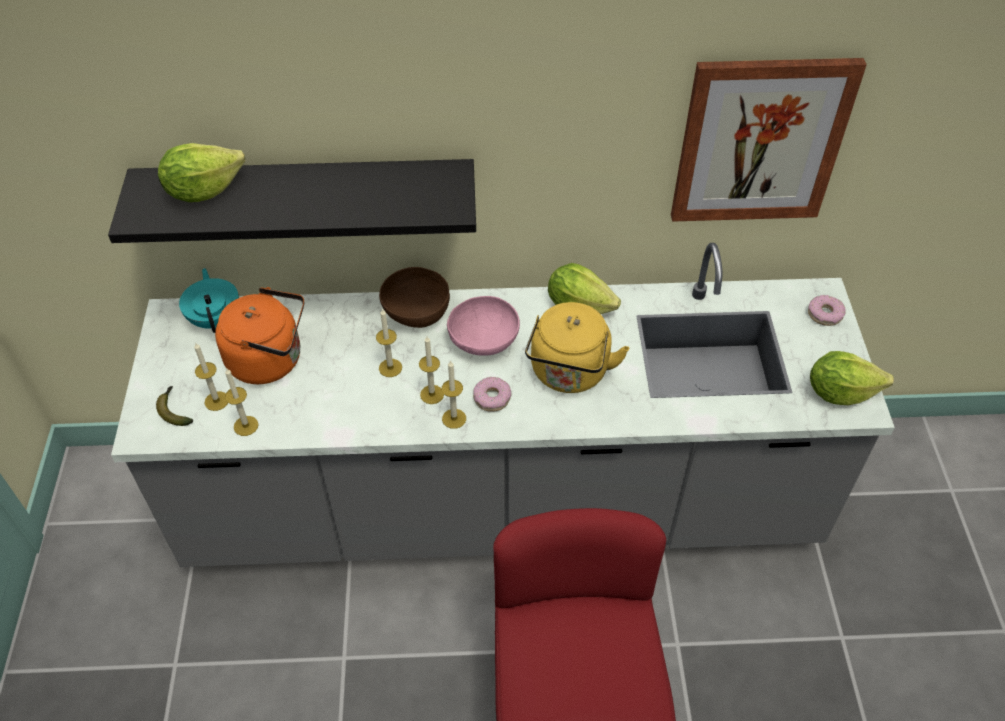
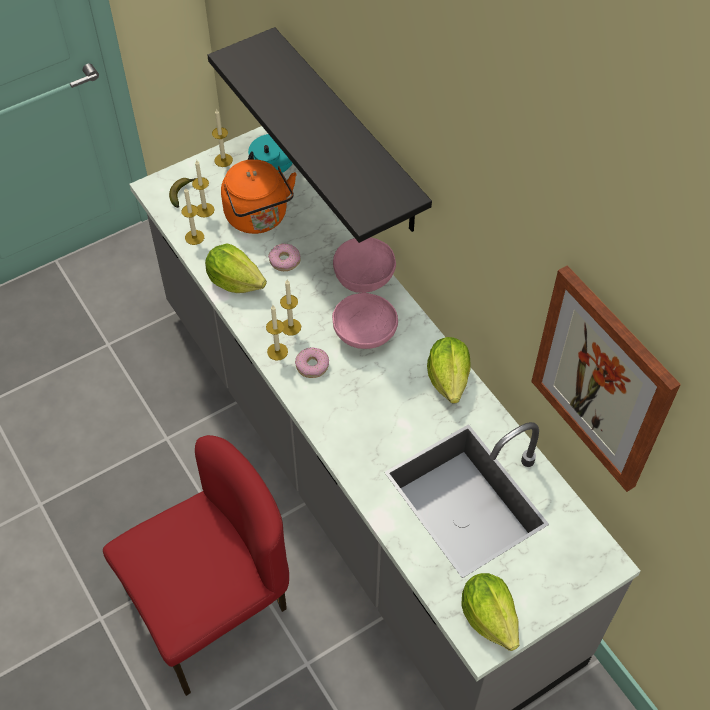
camera: 60 degrees right, 5 degrees up
lettuce [158,143,245,202] -> lettuce moved to [205,243,267,293]
candle [376,309,402,377] -> candle moved to [212,109,233,167]
brown bowl [379,267,450,328] -> pink bowl [333,237,396,293]
yellow kettle [525,302,629,393] -> none
donut [808,295,846,326] -> donut moved to [268,243,300,271]

